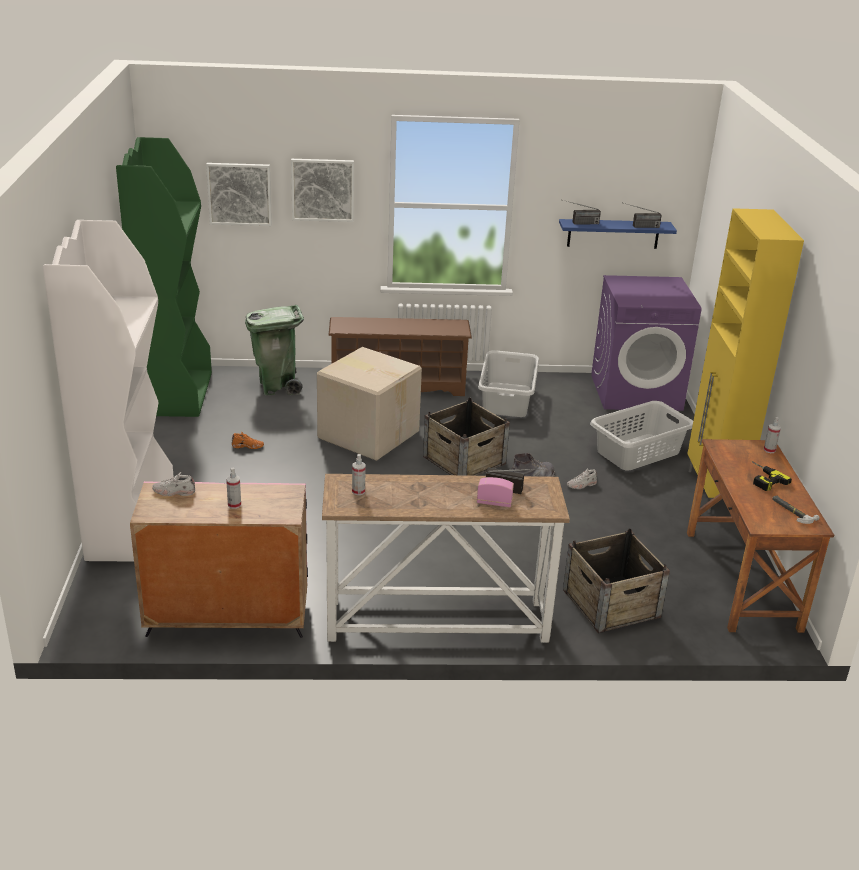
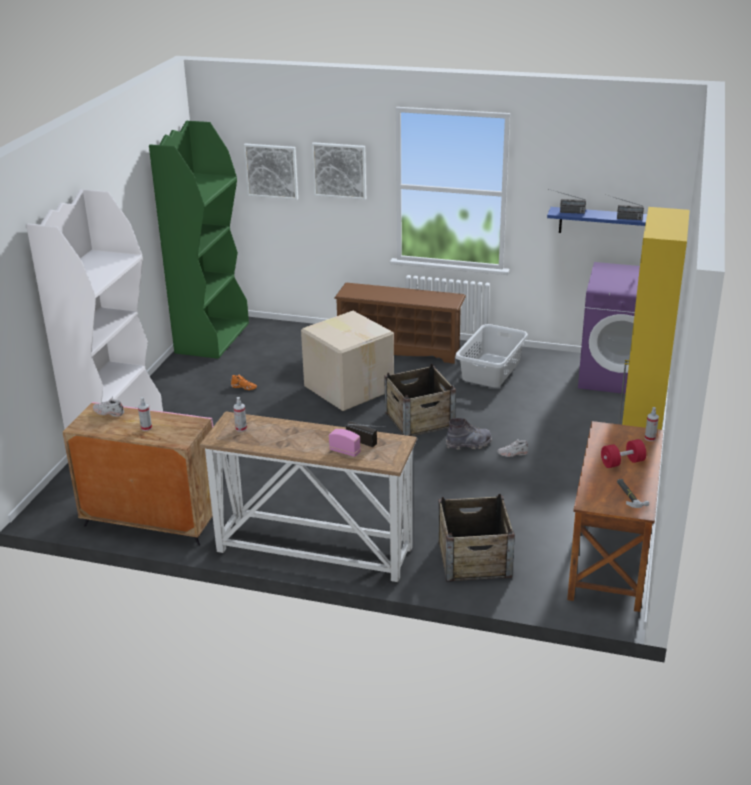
camera: 20 degrees right, 0 degrees up
green trash can [245,305,304,395] -> none
grey laundry basket [590,401,693,471] -> none
power drill [752,461,792,491] -> red dumbbell [601,439,646,468]

